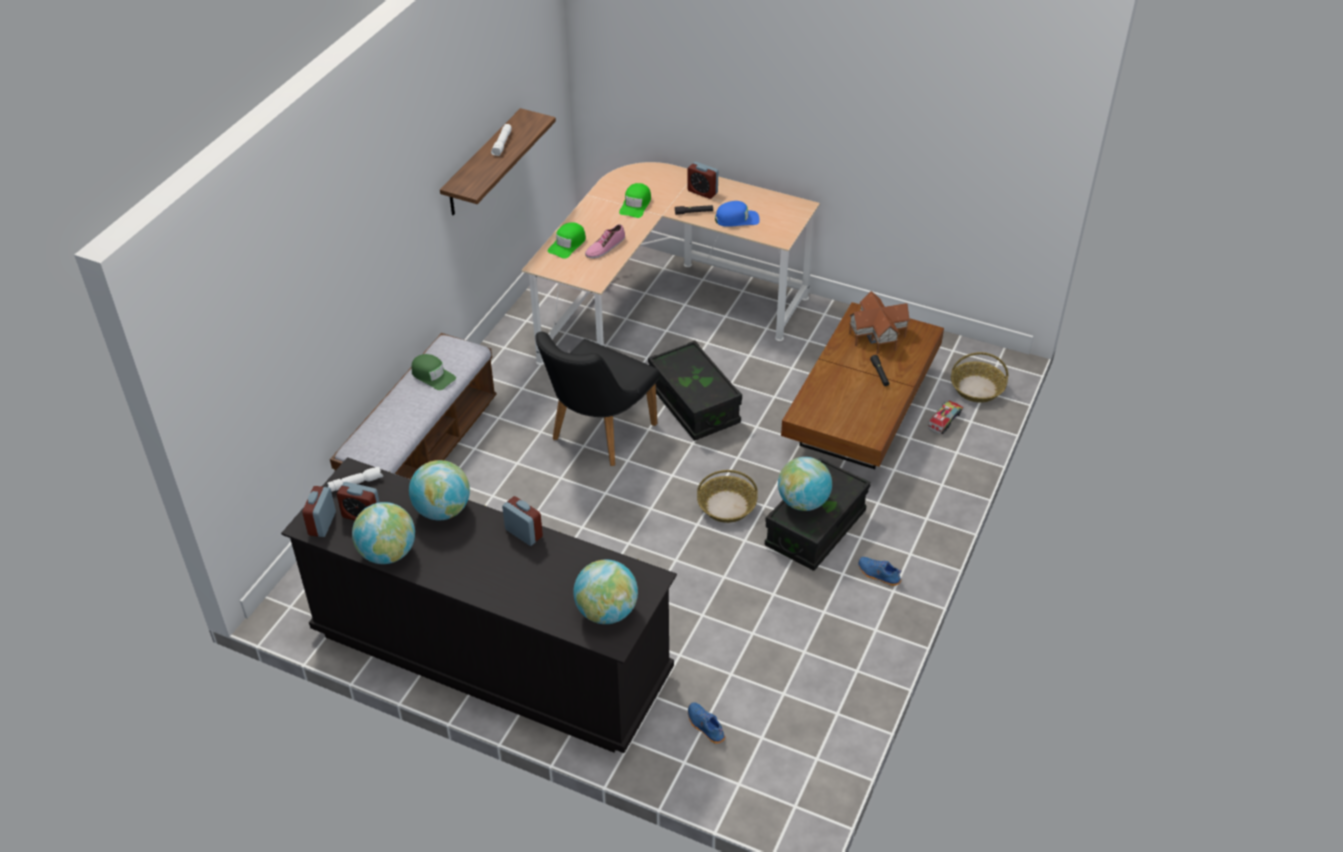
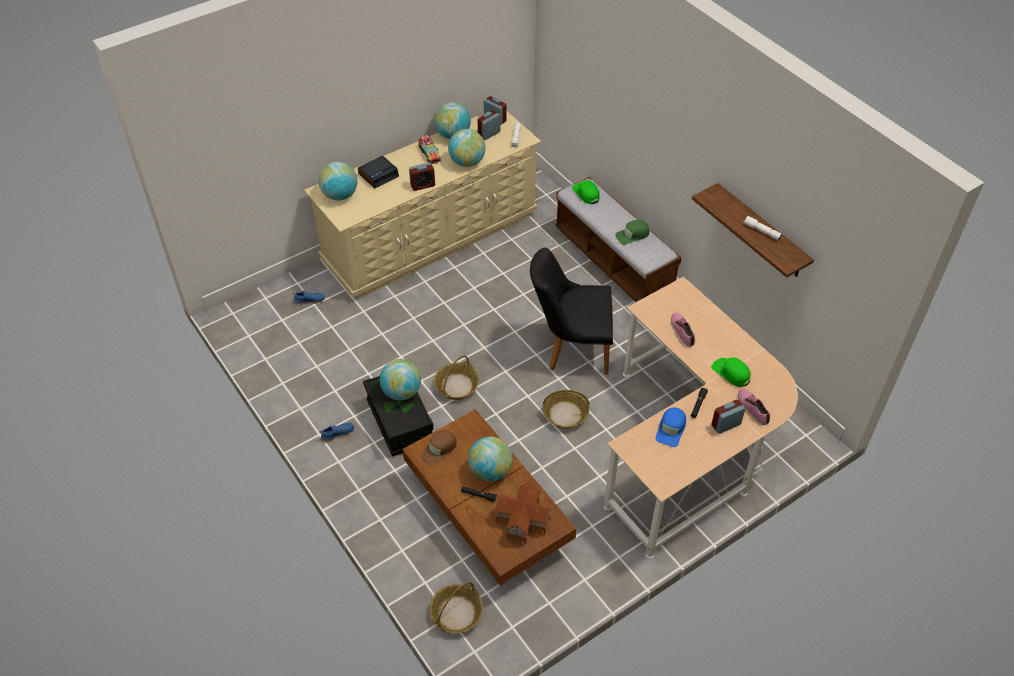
camera: 120 degrees right, 5 degrees up
black dresser [281,457,677,753] -> beige dresser [304,111,541,298]
black chair [536,332,659,466] -> black chair turned 60 degrees counterclockwise [530,248,613,375]
green cap [548,222,586,259] -> green cap moved to [572,180,600,204]
black storage box [648,340,742,441] -> basket [543,390,589,429]
toy truck [928,401,963,434] -> toy truck moved to [418,135,441,164]
none -> alarm clock [358,156,399,188]
none -> brown cap [420,430,457,466]
none -> globe [468,436,513,481]
none -> shoe [738,389,770,425]

